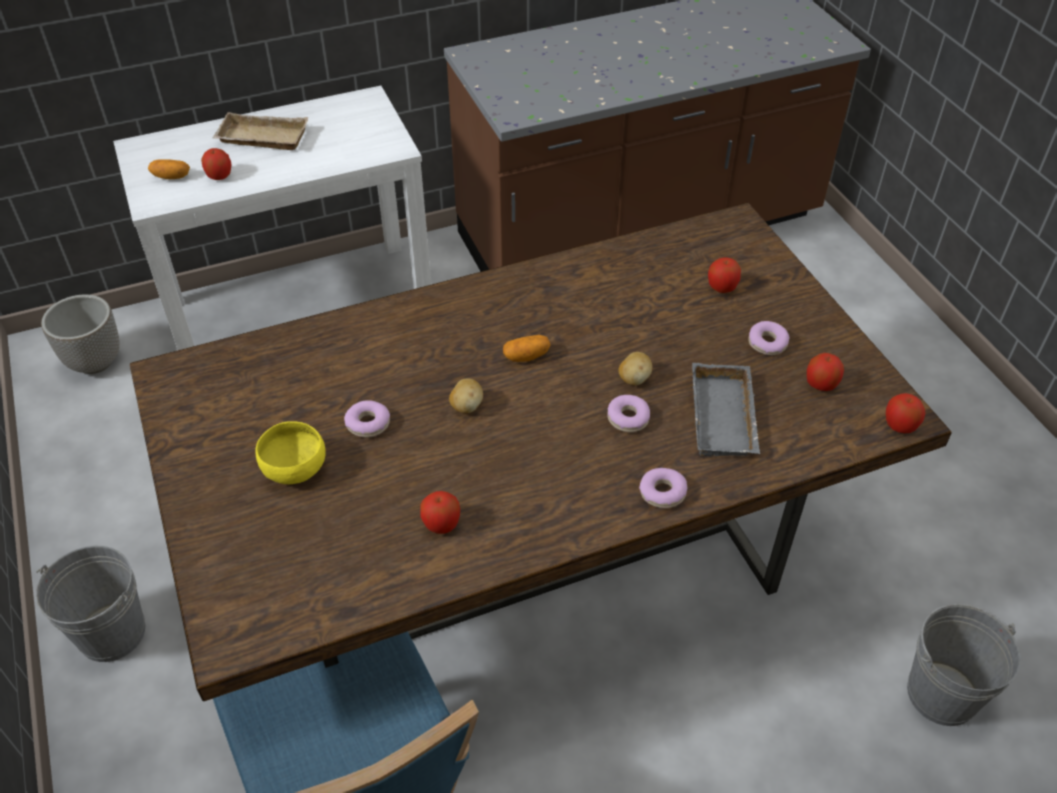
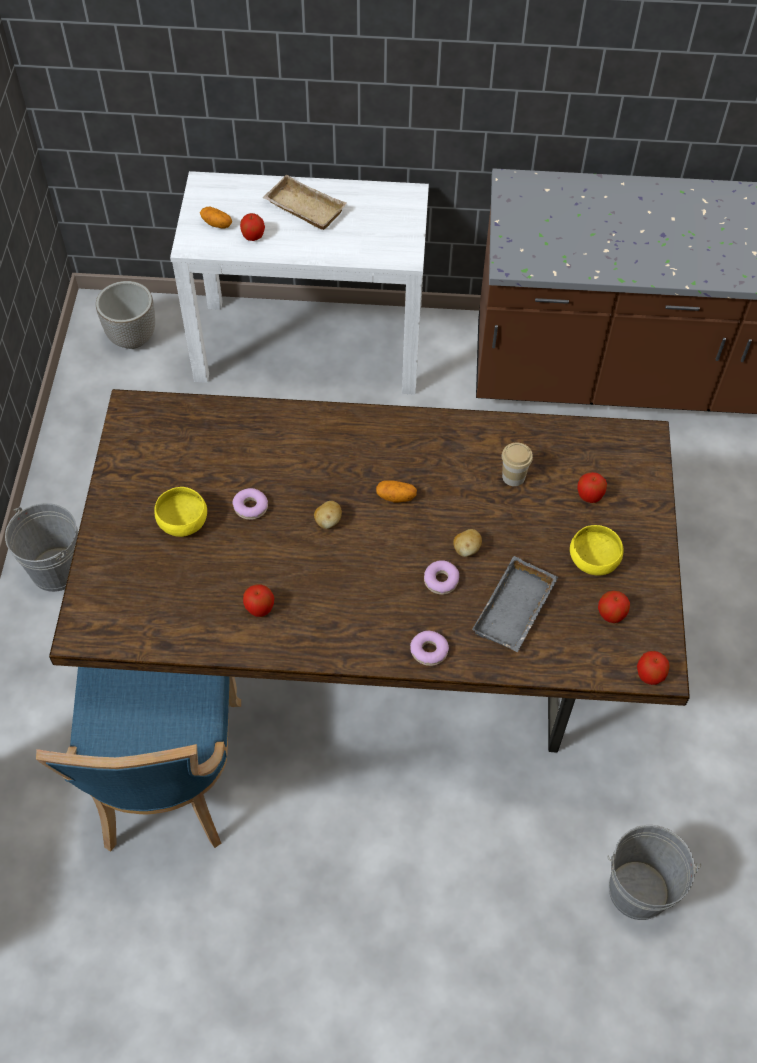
camera: 25 degrees right, 10 degrees up
donut [748,321,790,355] -> yellow bowl [570,525,623,576]
none -> cup [502,442,533,486]

